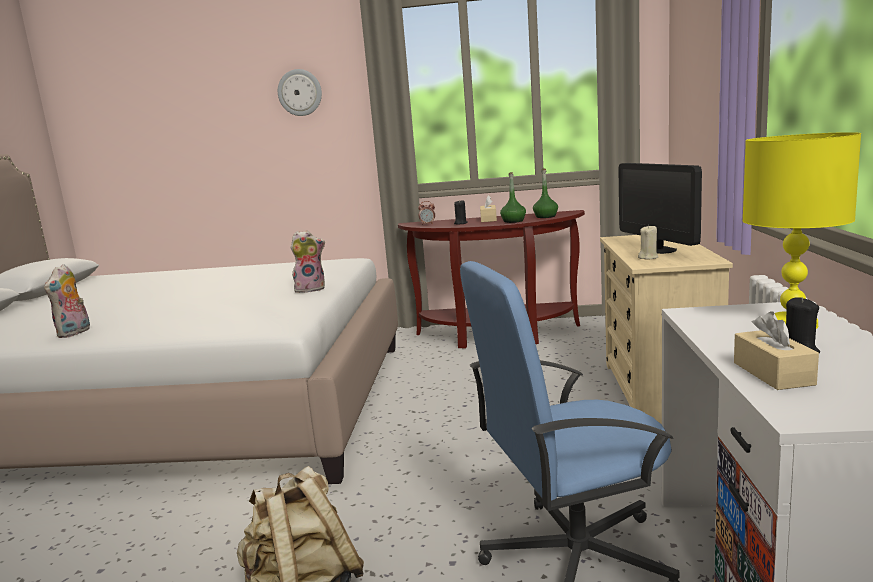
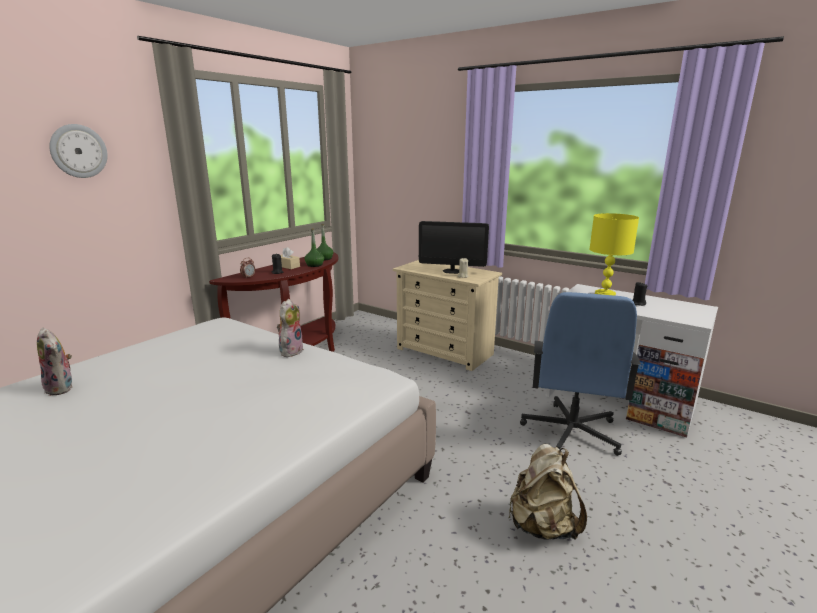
camera: 60 degrees left, 5 degrees up
plush toy [44,264,90,338] -> plush toy moved to [37,328,72,396]
beige tissue box [734,311,819,390] -> none

